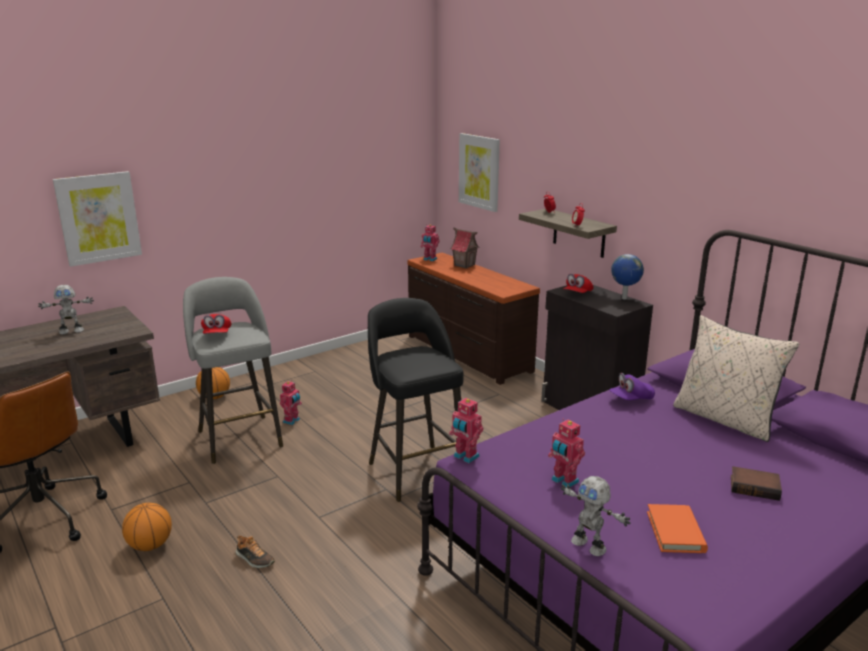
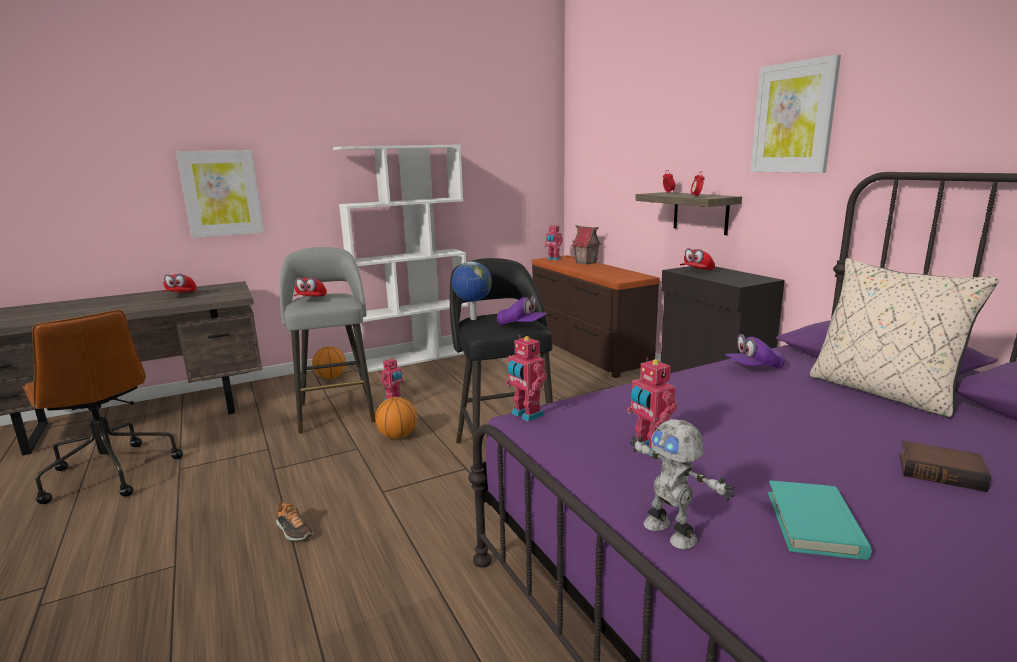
camera: 10 degrees right, 5 degrees down
toy robot [38,285,94,334] -> red cap [163,274,197,292]
basketball [122,503,172,551] -> basketball moved to [375,397,417,439]
picture [459,133,500,212] -> picture moved to [751,54,841,173]
globe [611,254,644,300] -> globe moved to [452,261,492,320]
orange book [647,504,708,553] -> turquoise book [768,480,872,560]
none -> white bookcase [333,144,468,372]
none -> purple cap [497,295,548,325]

